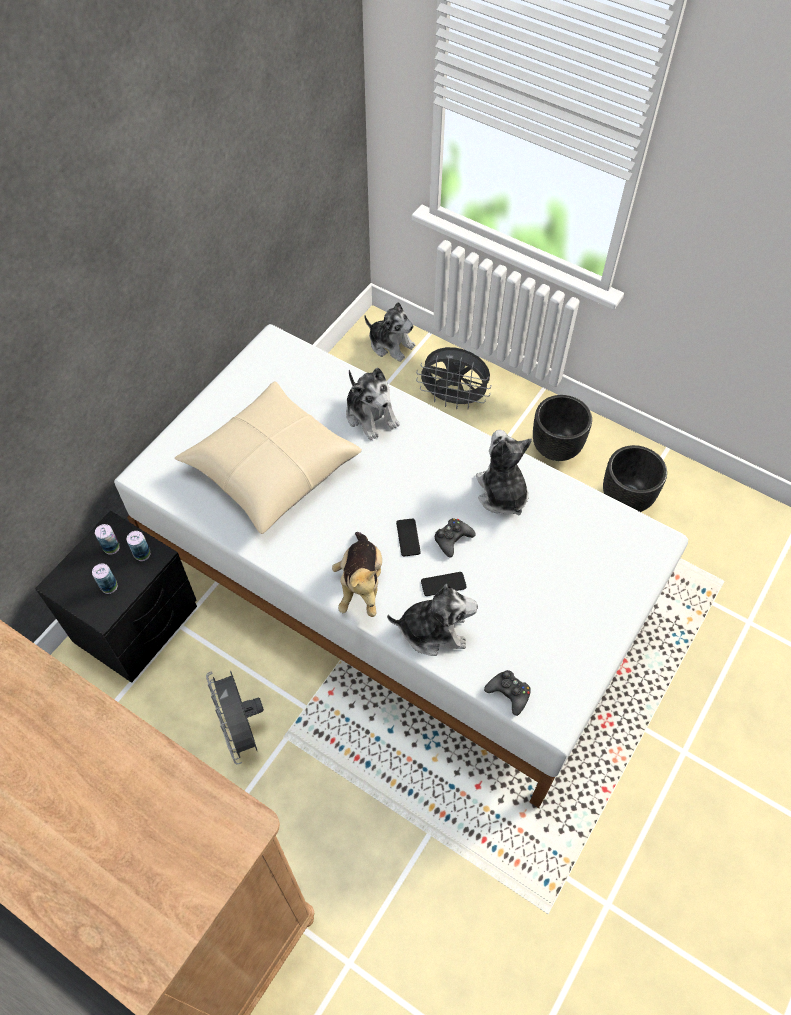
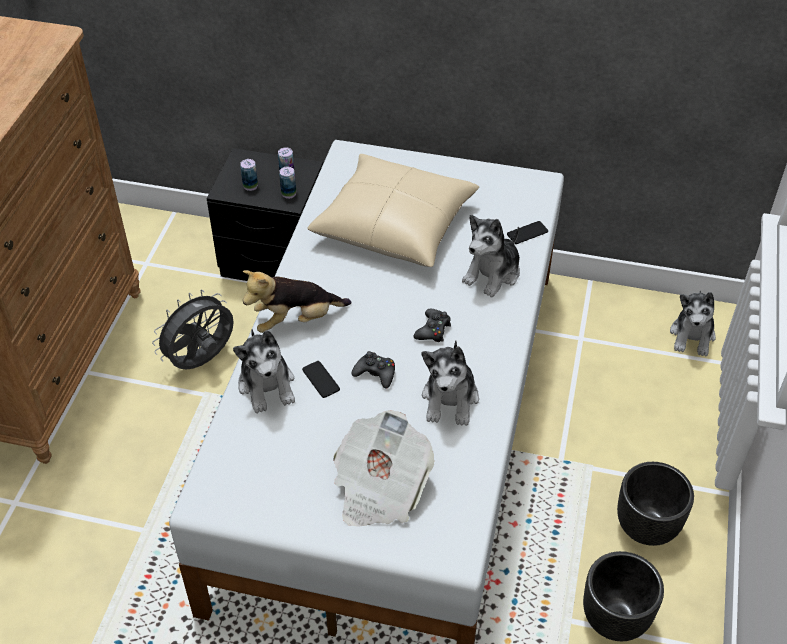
camera: 70 degrees right, 10 degrees down
phone [396,519,421,556] -> phone moved to [507,221,548,244]
grey fan [416,347,492,409] -> none
plush toy [476,430,532,515] -> plush toy turned 135 degrees clockwise [421,341,479,426]
black game controller [484,670,531,716] -> black game controller moved to [413,309,451,342]
none -> newspaper [333,410,435,527]

